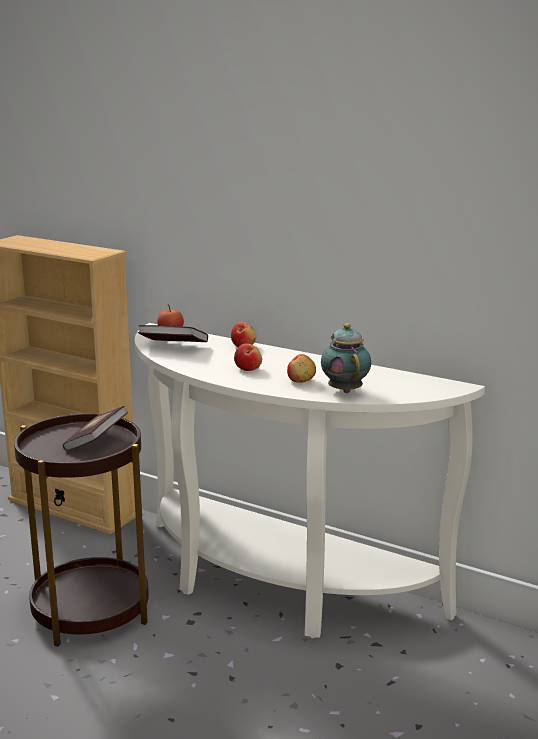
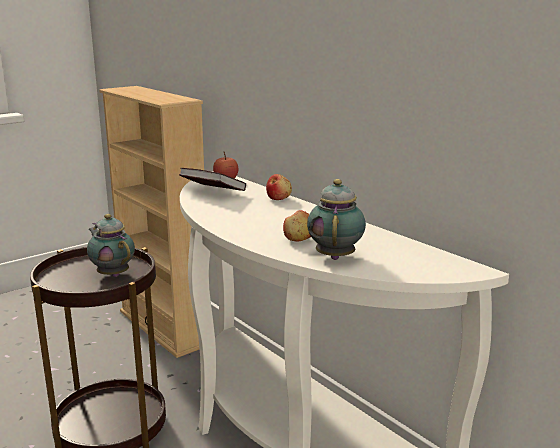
camera: 20 degrees right, 0 degrees up
book [63,406,128,451] -> teapot [87,214,135,277]
apple [234,344,262,371] -> none

